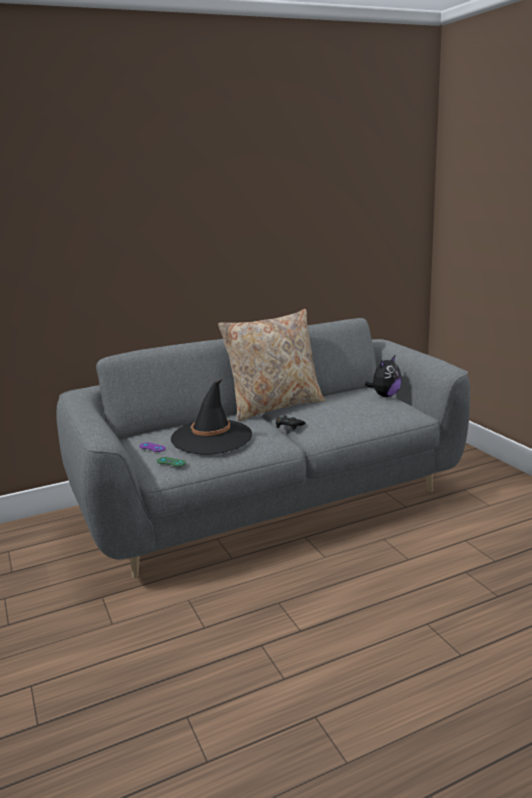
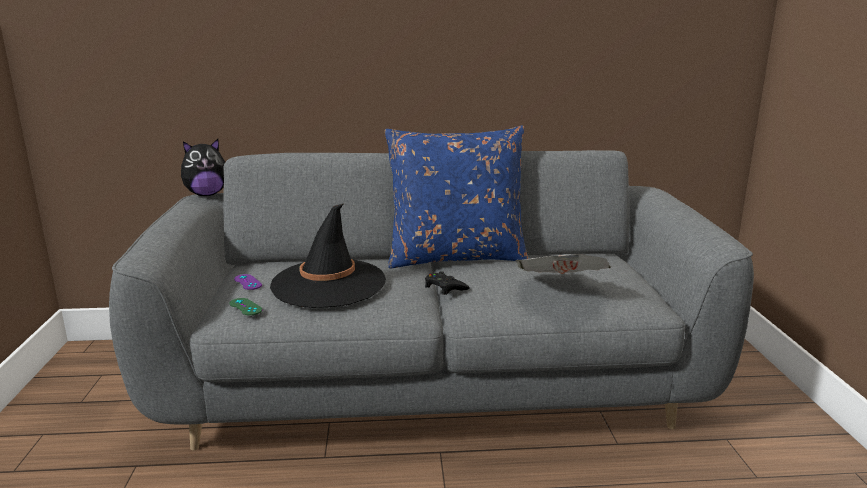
camera: 20 degrees right, 0 degrees up
beige pillow [218,309,325,421] -> blue pillow [385,126,529,268]
plush toy [365,356,402,397] -> plush toy moved to [181,139,225,196]
none -> newspaper [515,254,611,274]

